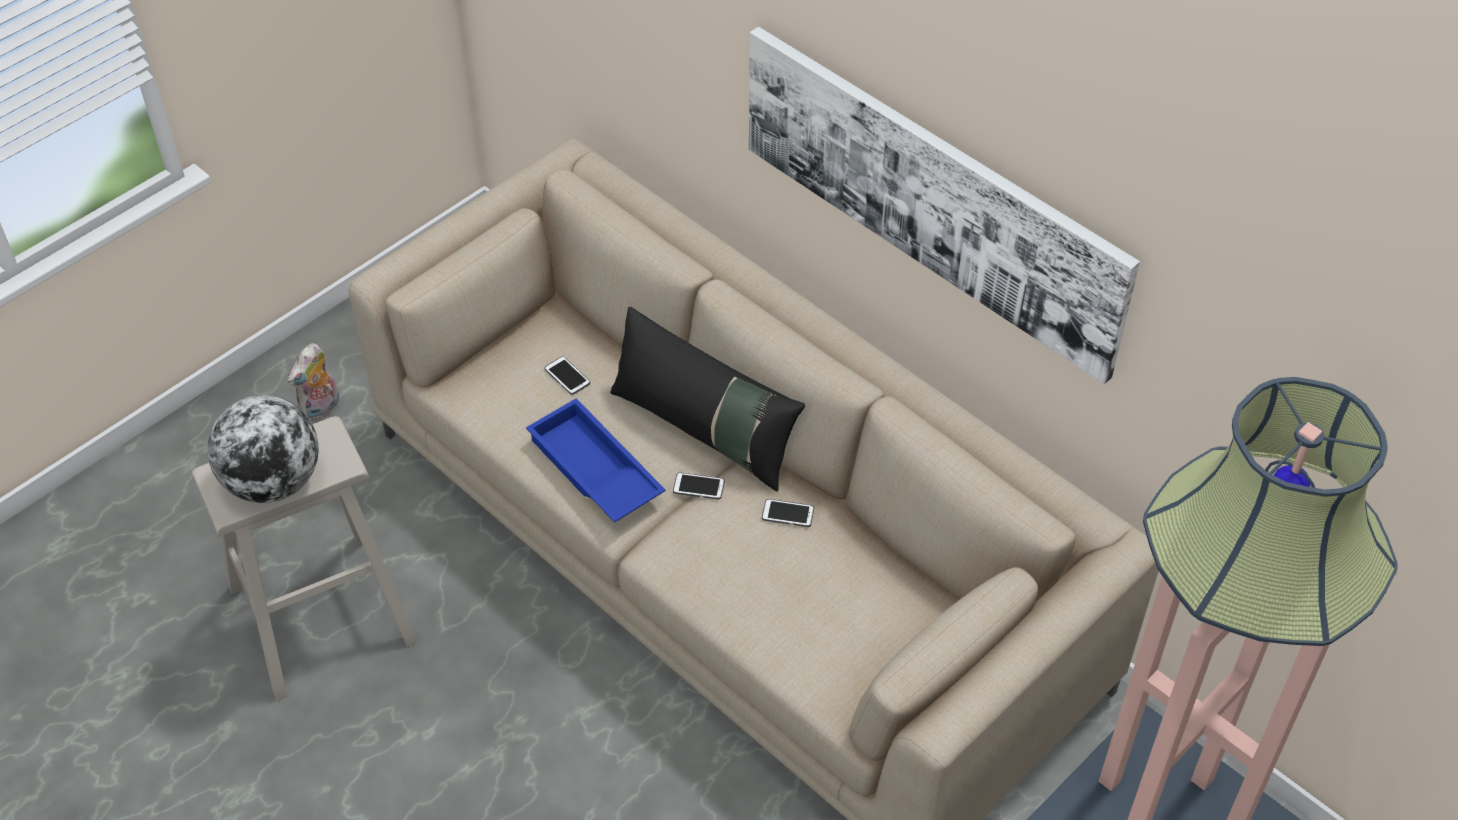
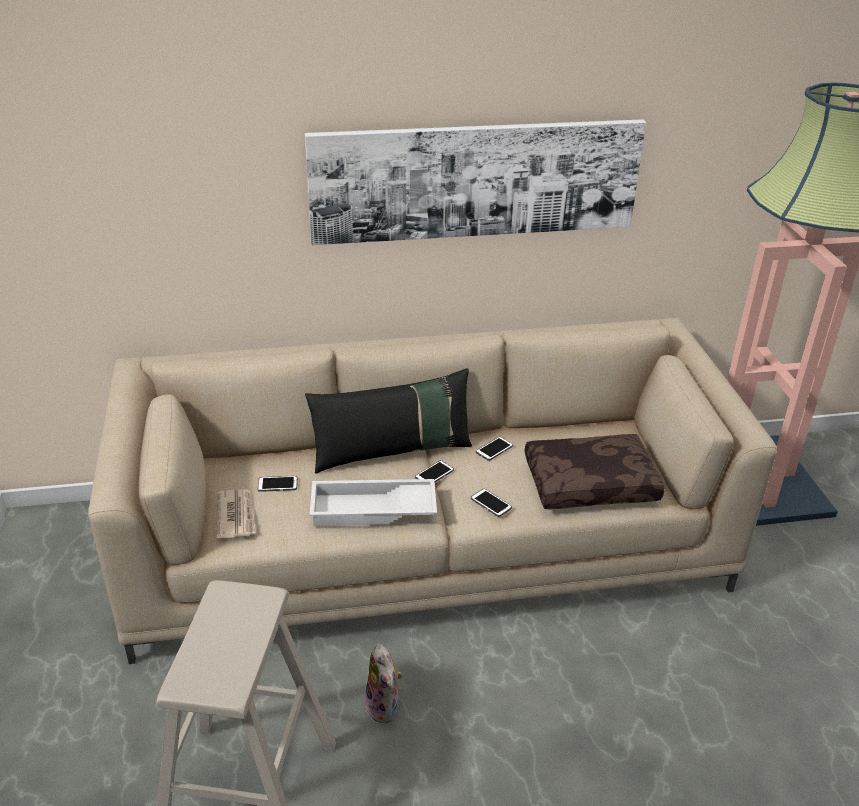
camera: 55 degrees left, 15 degrees down
globe [207,395,318,503] -> none
plush toy [288,343,339,421] -> plush toy moved to [365,644,403,723]
blue tray [526,398,666,523] -> white tray [310,479,437,526]
none -> newspaper [217,489,256,538]
none -> phone [471,489,512,517]
none -> brown pillow [525,434,664,510]

